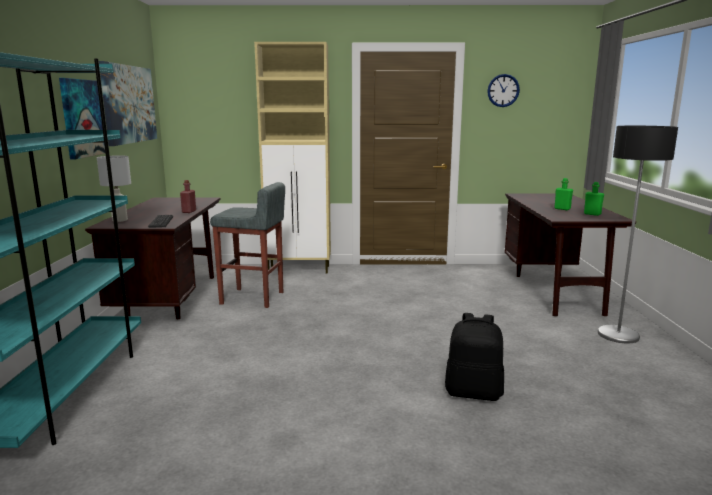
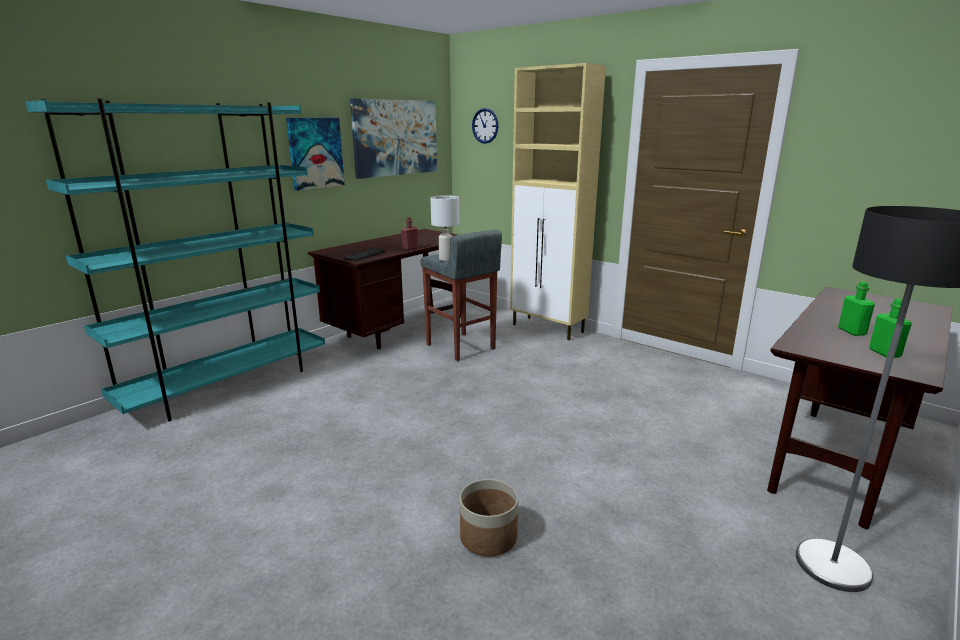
camera: 40 degrees right, 5 degrees up
white table lamp [97,155,131,222] -> white table lamp moved to [430,195,459,261]
black backpack [445,313,504,401] -> planter [460,479,518,557]
wall clock [487,74,520,107] -> wall clock moved to [472,108,498,144]

